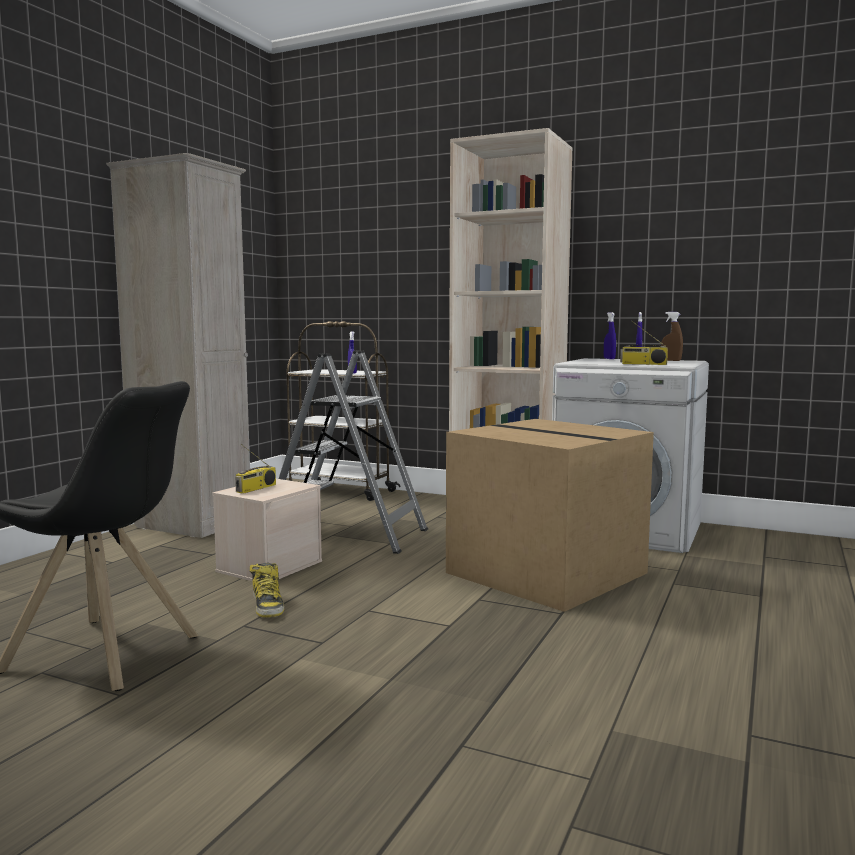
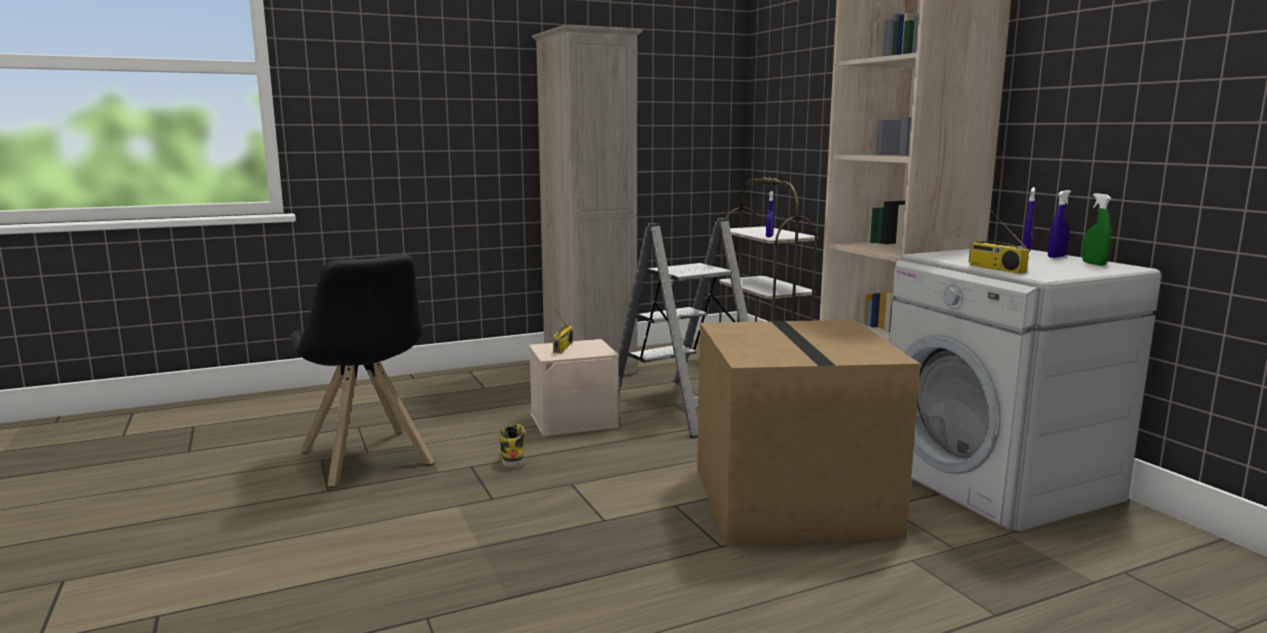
camera: 40 degrees right, 5 degrees up
radio [235,444,276,494] -> radio turned 60 degrees counterclockwise [553,308,573,354]
boot [250,563,284,617] -> boot turned 150 degrees clockwise [499,424,526,468]
brown spray bottle [661,312,683,361] -> green spray bottle [1082,193,1112,266]

